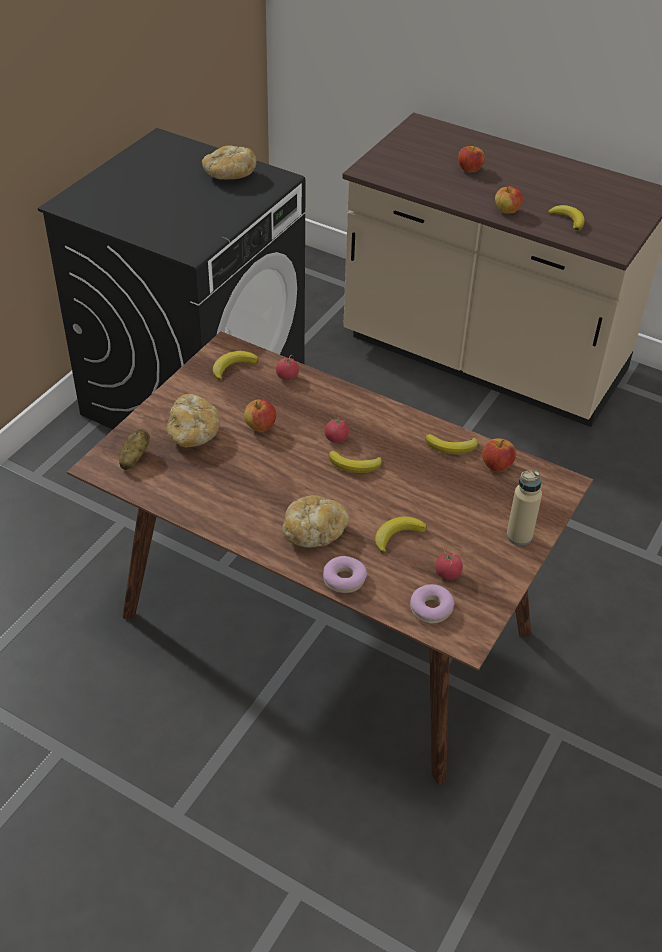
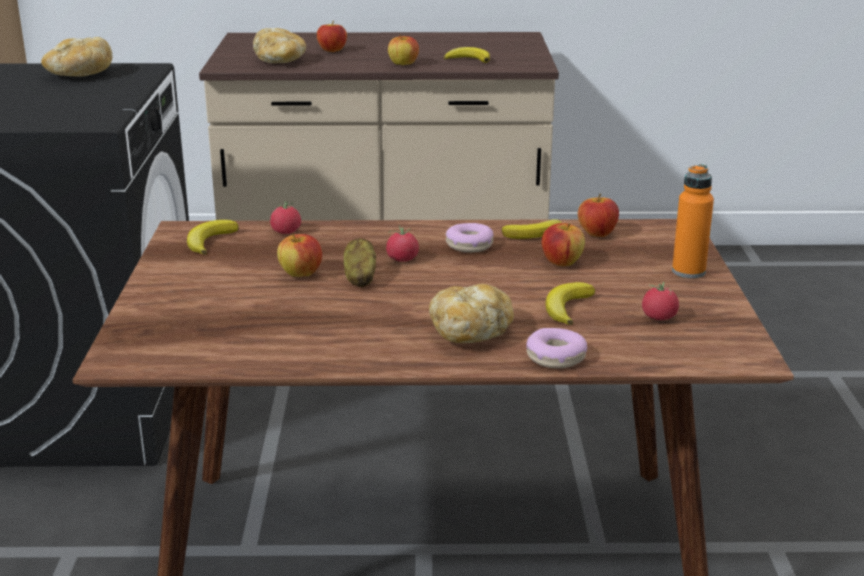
camera: 30 degrees left, 20 degrees down
potato [119,429,150,470] -> potato moved to [344,238,376,287]
bread [166,394,220,447] -> bread moved to [253,28,306,63]
banana [329,451,382,473] -> none
donut [410,584,454,624] -> donut moved to [446,223,493,253]
beige bottle [506,470,542,546] -> orange bottle [672,164,714,278]
none -> apple [542,223,585,266]

